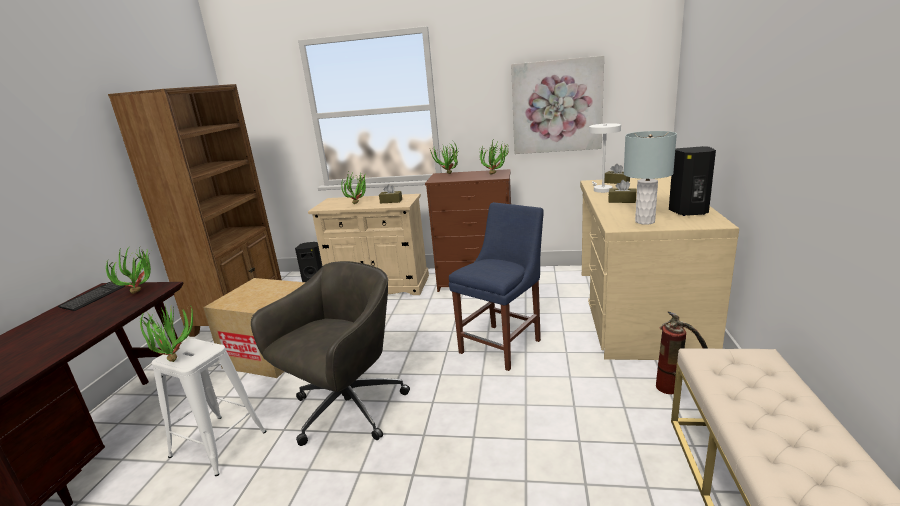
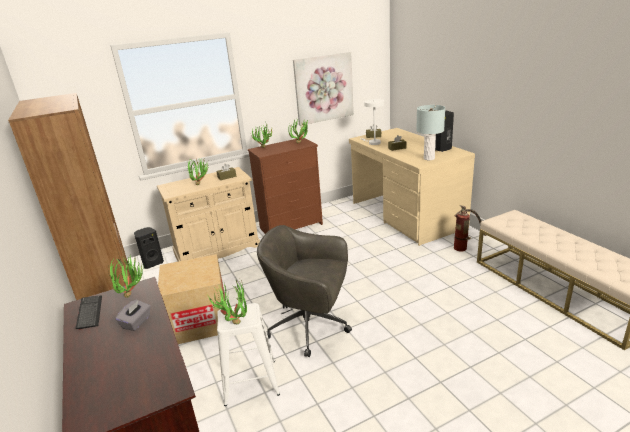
camera: 35 degrees left, 5 degrees up
grey office chair [251,261,410,446] -> grey office chair turned 75 degrees counterclockwise [257,225,352,357]
blue chair [449,202,544,371] -> none
none -> grey tissue box [115,300,151,331]

